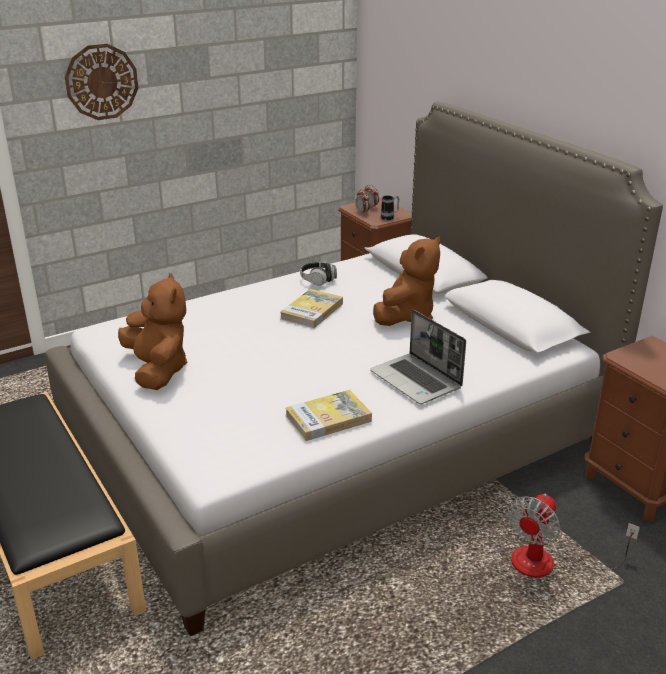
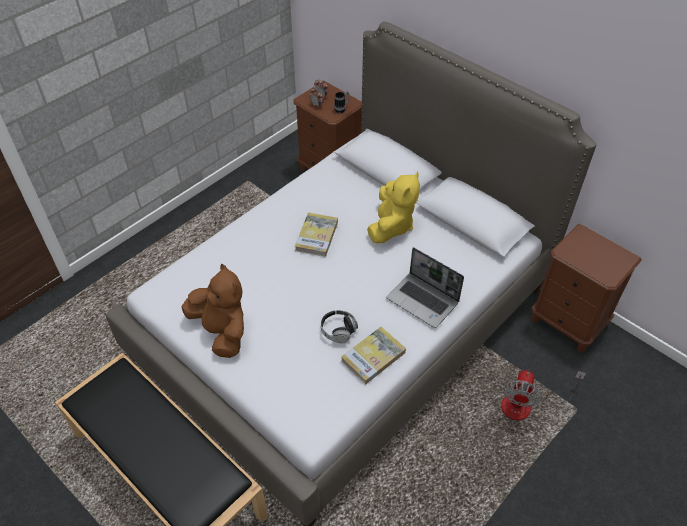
camera: 15 degrees left, 20 degrees up
wall clock [65,44,138,120] -> none
headphones [300,262,337,286] -> headphones moved to [321,310,358,344]
brown plush toy [373,237,440,326] -> yellow plush toy [367,171,420,243]

